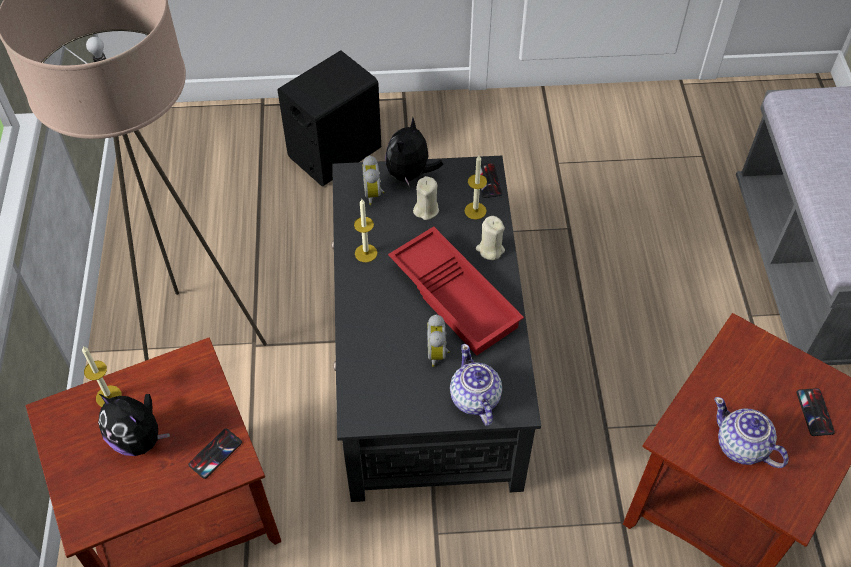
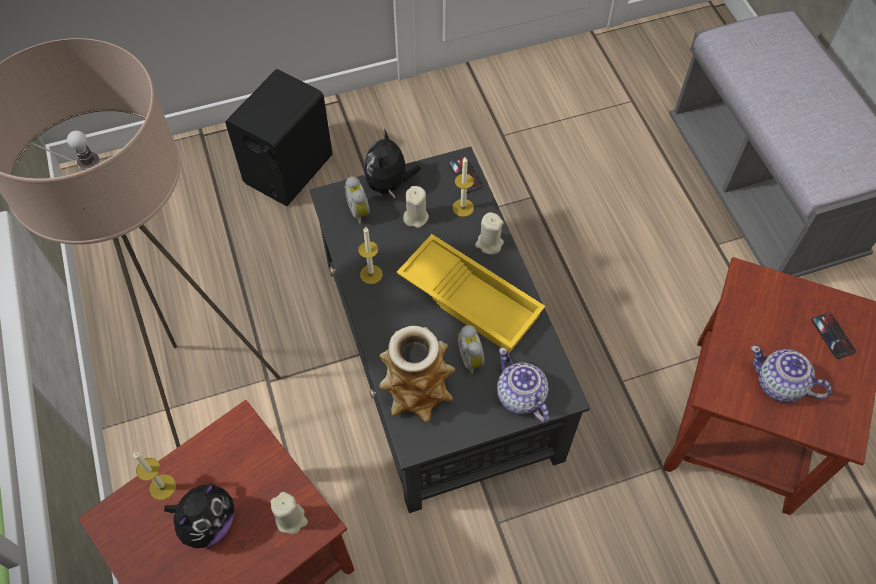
camera: 15 degrees left, 5 degrees up
plush toy [98,394,170,456] -> plush toy turned 75 degrees counterclockwise [164,483,234,548]
phone [188,429,242,479] -> beige candle [271,492,308,534]
red tray [388,227,524,355] -> yellow tray [396,234,545,353]
none -> vase [379,326,456,422]

